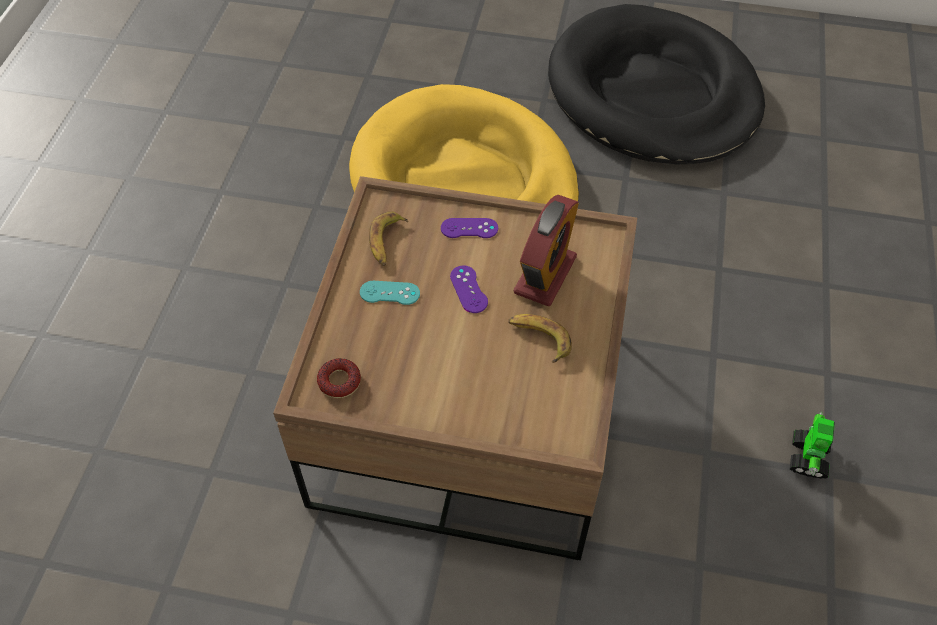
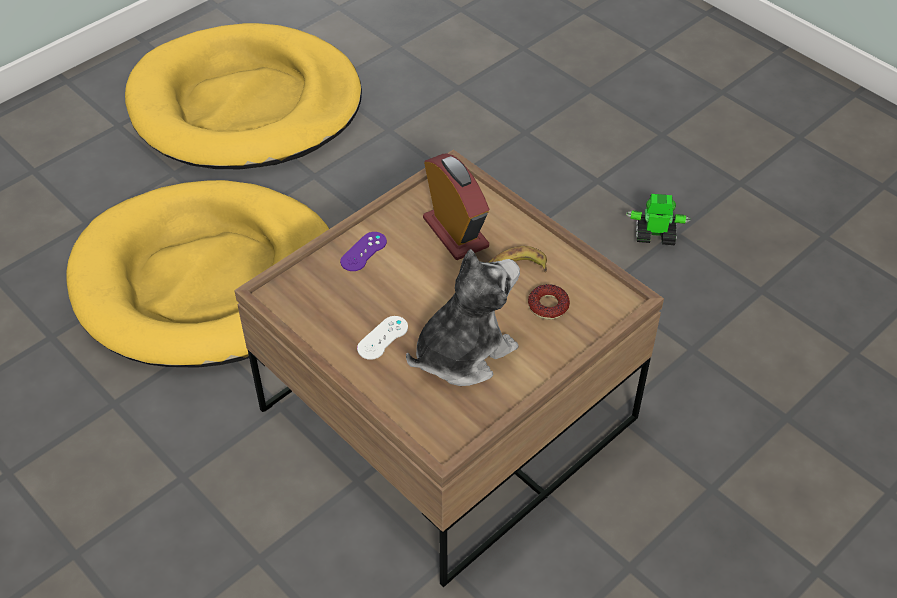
camera: 55 degrees left, 5 degrees down
donut [317,358,361,398] -> donut moved to [528,284,570,320]
turquoise game controller [360,281,420,305] -> white game controller [357,316,408,360]
banana [369,211,408,266] -> none
purple game controller [450,265,488,313] -> none
black dog bed [548,4,765,164] -> yellow dog bed [125,23,362,169]
toy robot [790,412,835,478] -> toy robot turned 45 degrees counterclockwise [626,194,690,245]
none -> plush toy [406,249,520,386]

